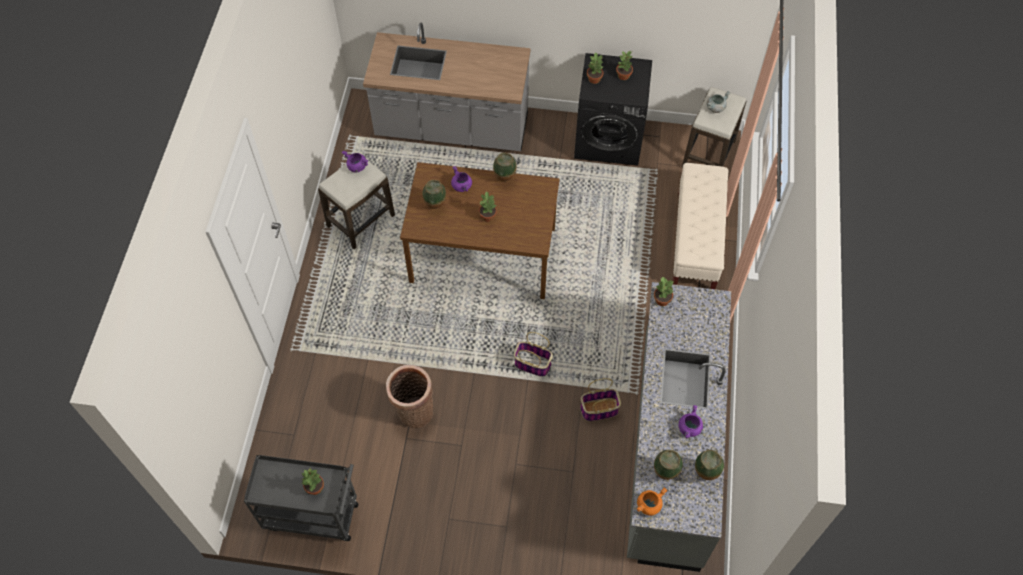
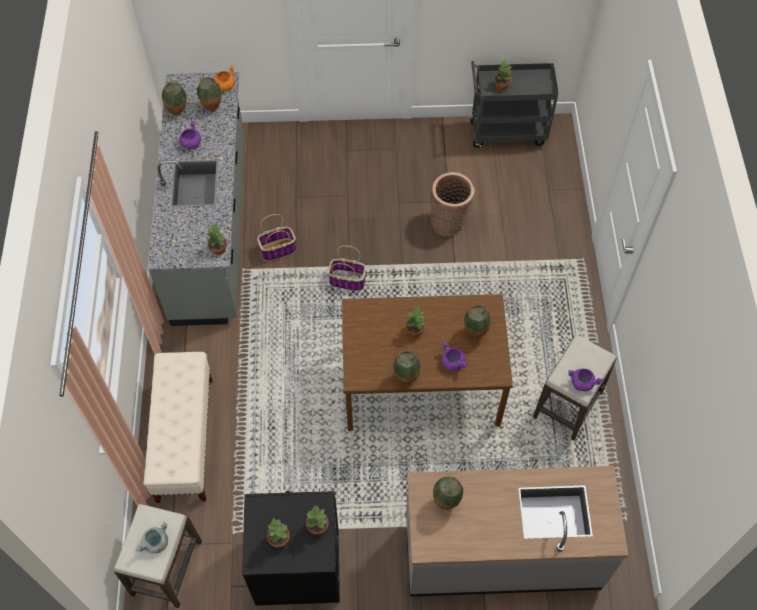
camera: 170 degrees right, 0 degrees up
none -> vase [433,477,463,510]

